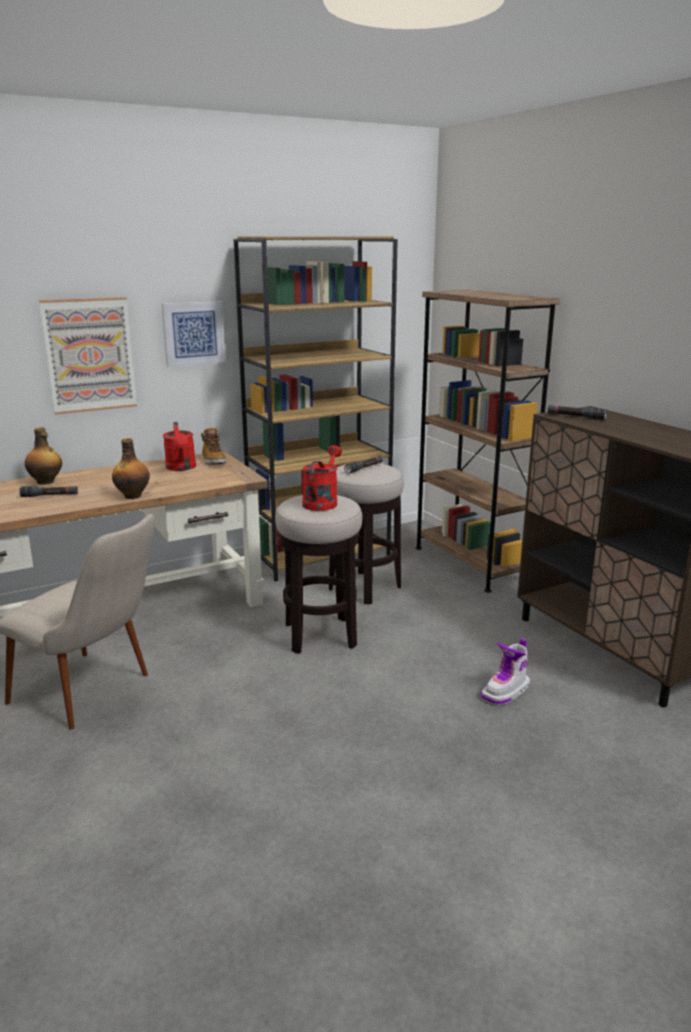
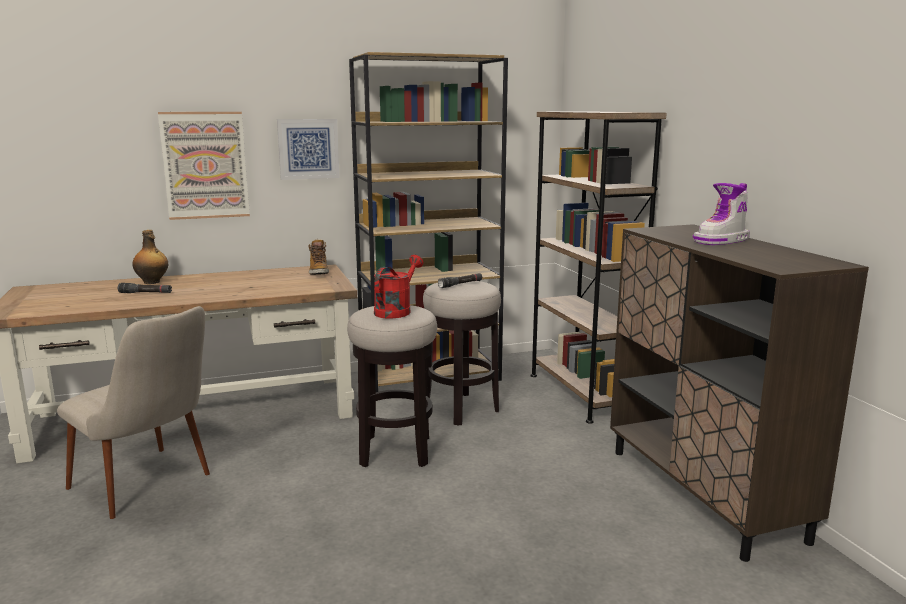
camera: 10 degrees right, 5 degrees down
bottle [112,438,150,499] -> none
red watering can [163,422,196,471] -> none
boot [481,638,530,705] -> boot moved to [693,183,750,245]
black flashlight [547,405,607,420] -> none

